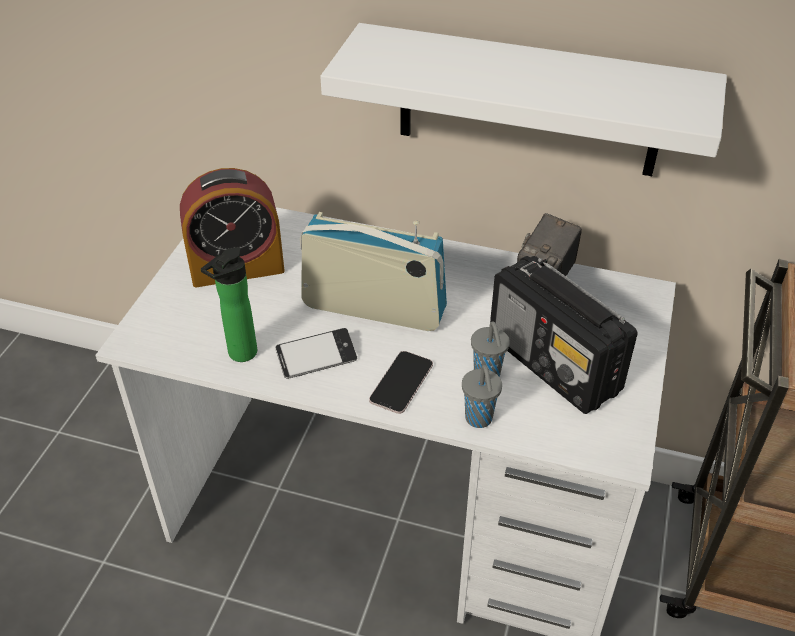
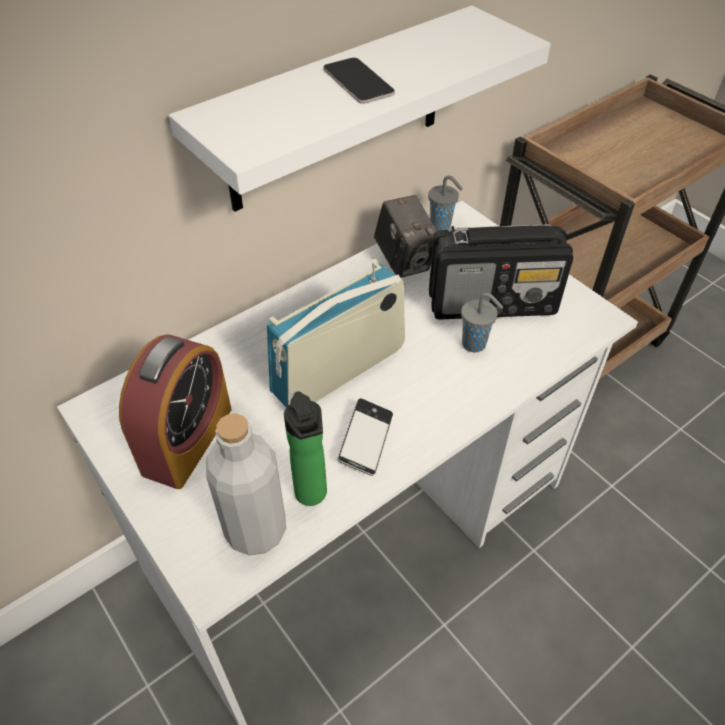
camera: 55 degrees left, 5 degrees up
phone [369,351,433,414] -> phone moved to [323,57,395,104]
grey cup [462,365,502,428] -> grey cup moved to [428,175,463,231]
none -> grey bottle [206,413,286,556]

